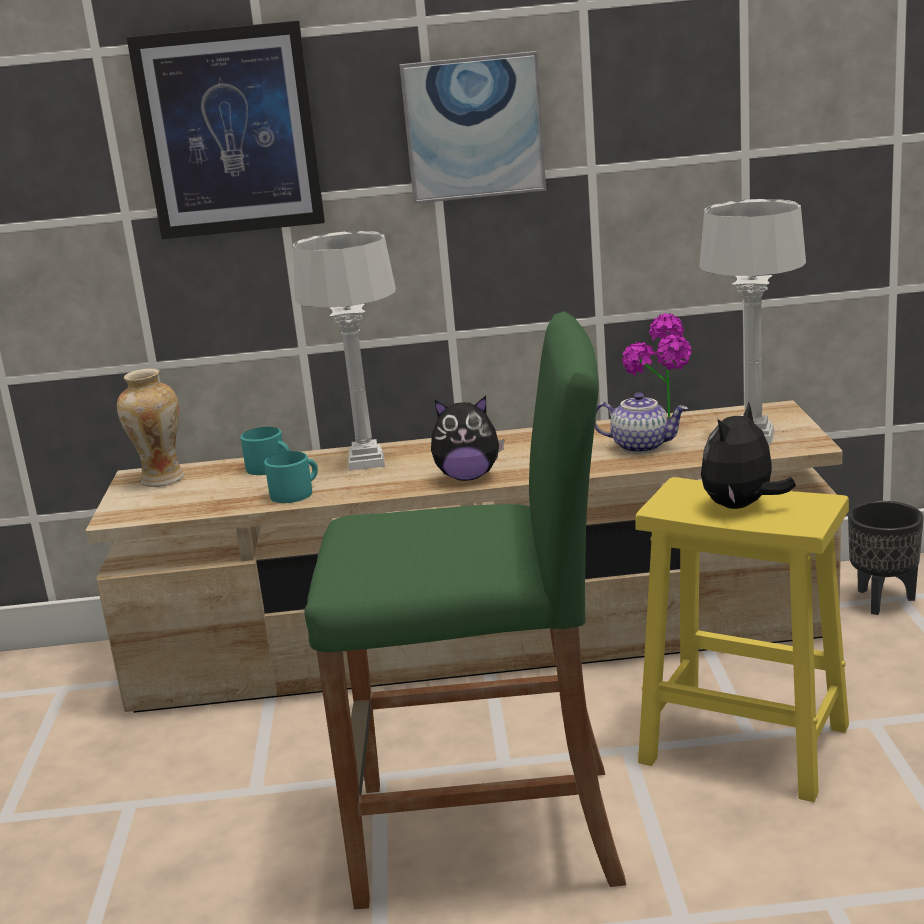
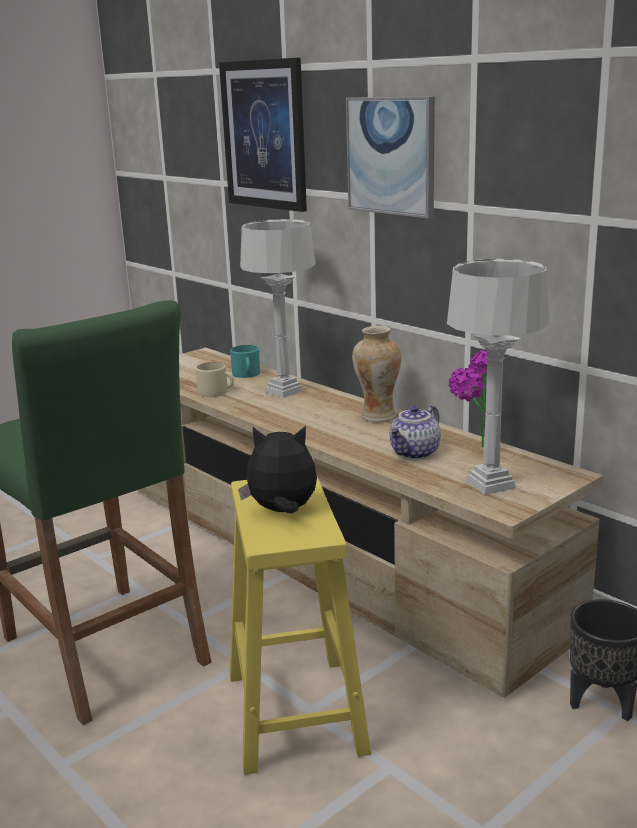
camera: 50 degrees right, 0 degrees up
vase [117,369,184,487] -> vase moved to [352,326,401,422]
turquoise mug [264,451,318,503] -> beige mug [195,362,234,397]
plush toy [431,396,504,481] -> none
teapot [595,392,688,454] -> teapot turned 60 degrees clockwise [389,405,441,460]

